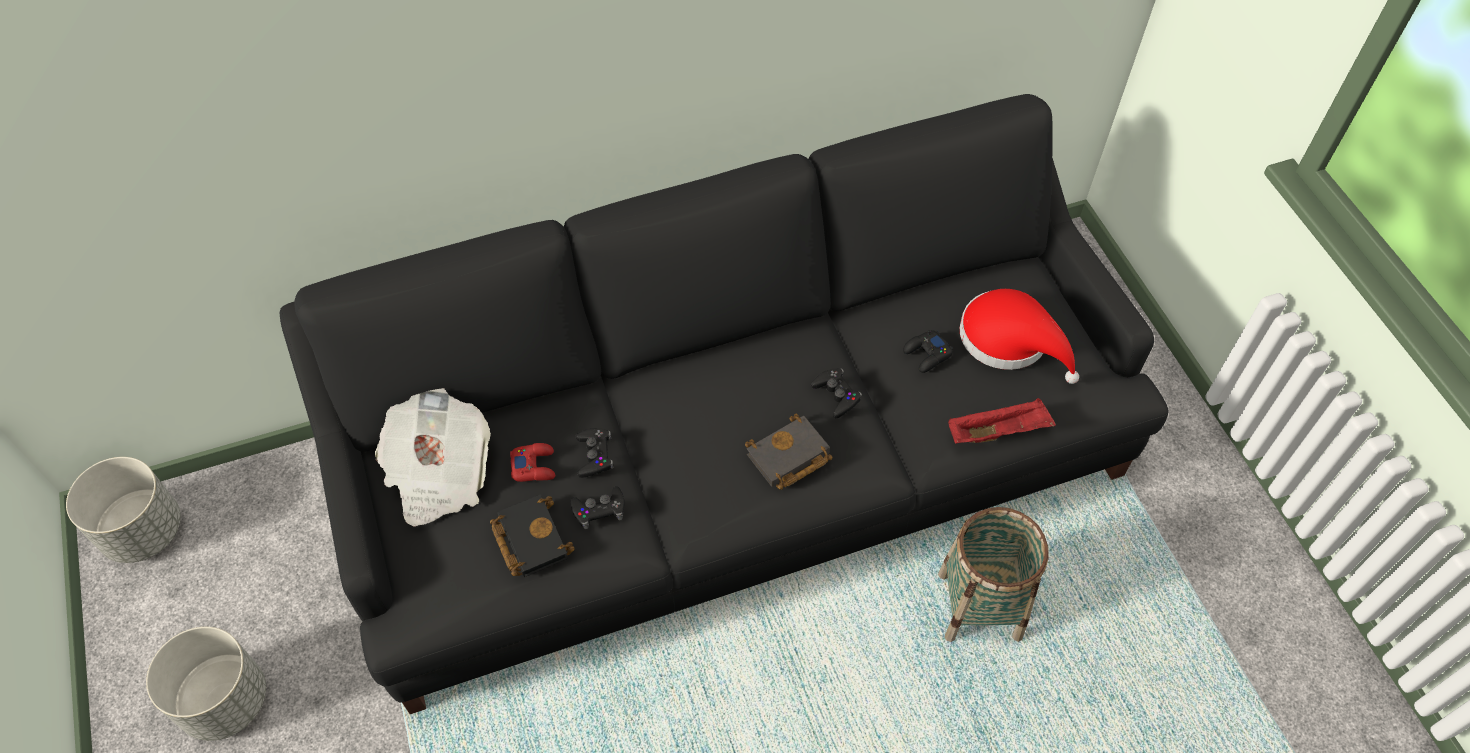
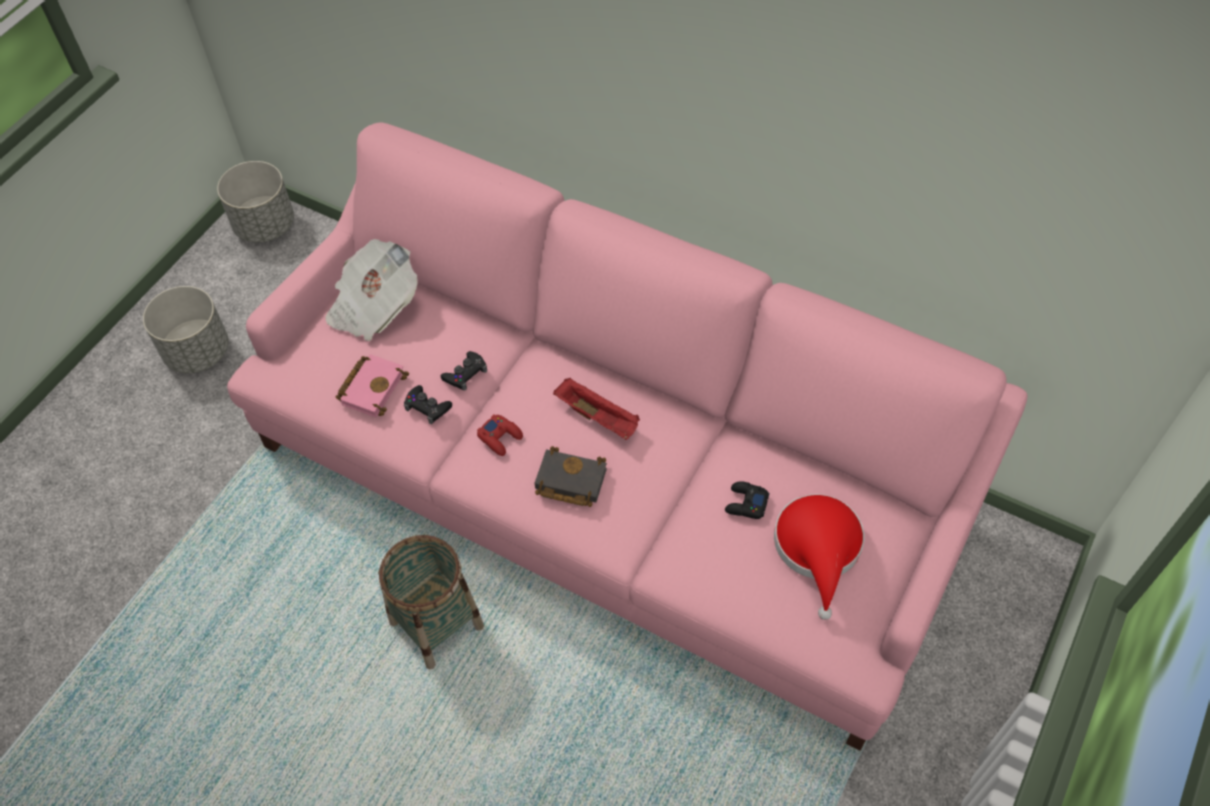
camera: 50 degrees right, 0 degrees up
black sofa [280,94,1168,714] -> pink sofa [227,122,1027,751]
black book [490,494,575,577] -> pink book [336,354,409,417]
red game controller [510,443,555,482] -> red game controller moved to [477,415,523,456]
black game controller [811,368,862,418] -> none
basket [938,507,1049,642] -> basket moved to [378,535,484,669]
red tray [948,398,1056,443] -> red tray moved to [553,378,640,440]

